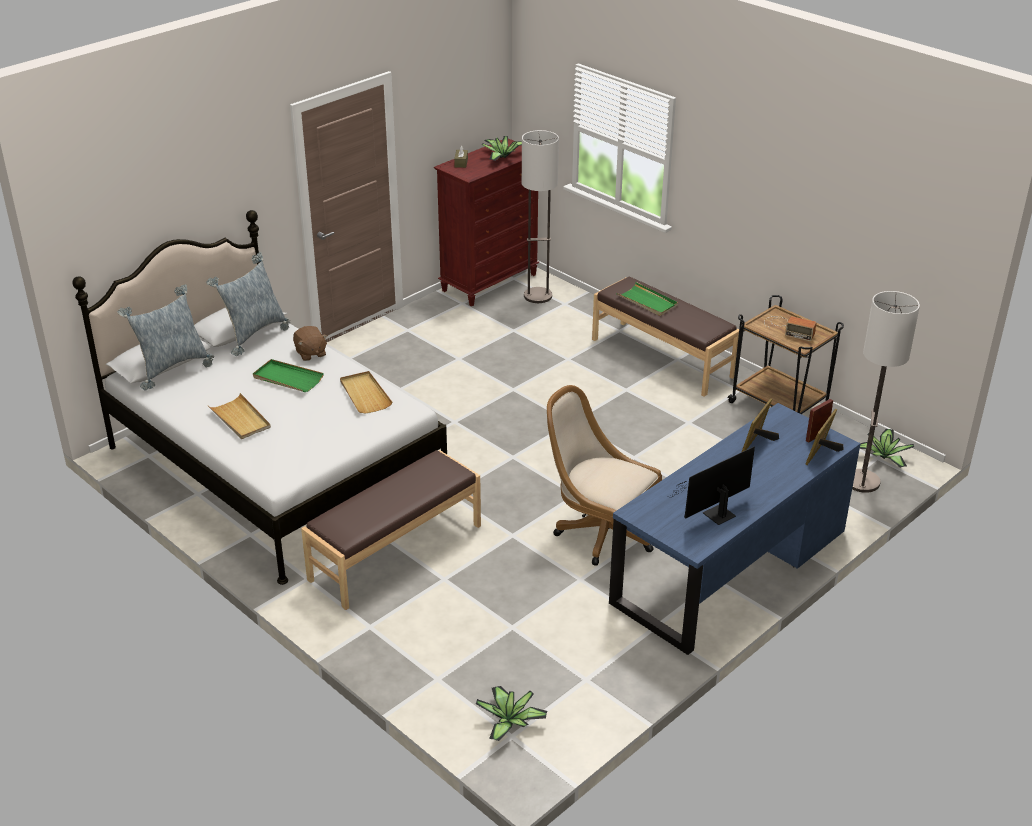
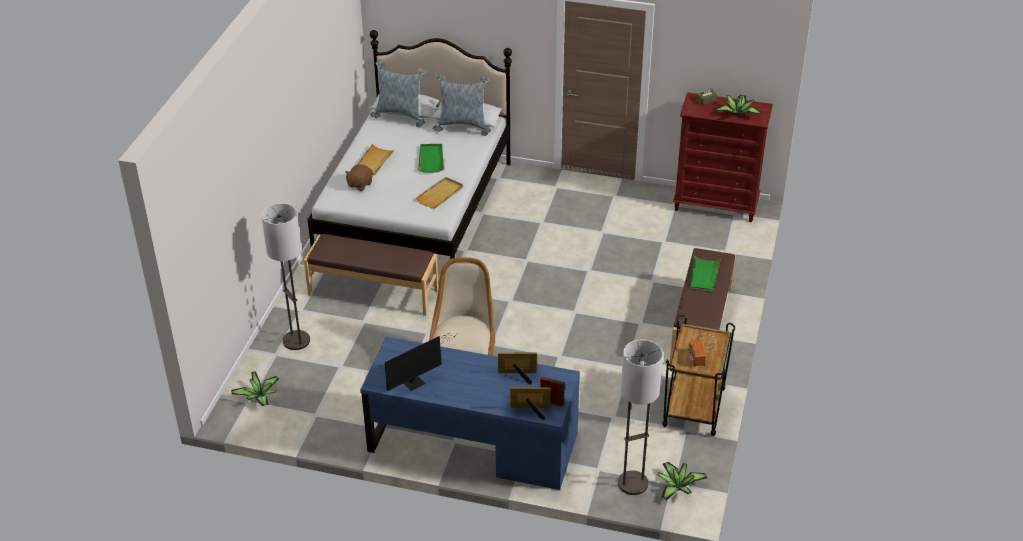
camera: 60 degrees right, 5 degrees up
brown plush toy [293,326,327,361] -> brown plush toy moved to [345,164,373,191]
floor lamp [522,130,559,303] -> floor lamp moved to [261,203,310,350]
monitor [672,446,755,525] -> monitor turned 120 degrees clockwise [385,334,451,391]

